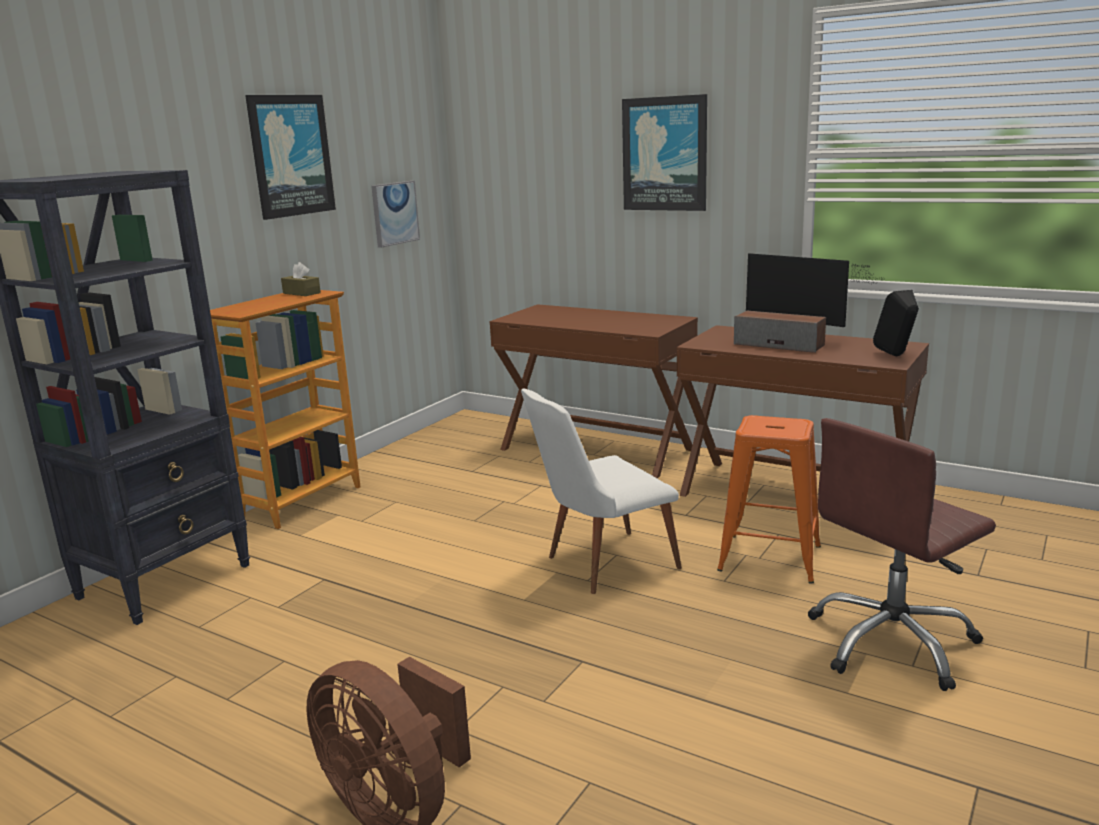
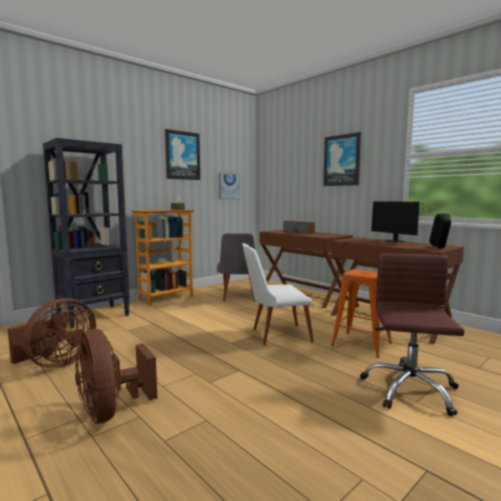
camera: 15 degrees right, 10 degrees down
speaker [734,311,826,353] -> speaker moved to [283,221,315,234]
brown office chair [808,418,996,691] -> brown office chair turned 120 degrees clockwise [360,253,465,416]
none -> brown fan [7,298,96,368]
none -> grey chair [217,233,255,302]

